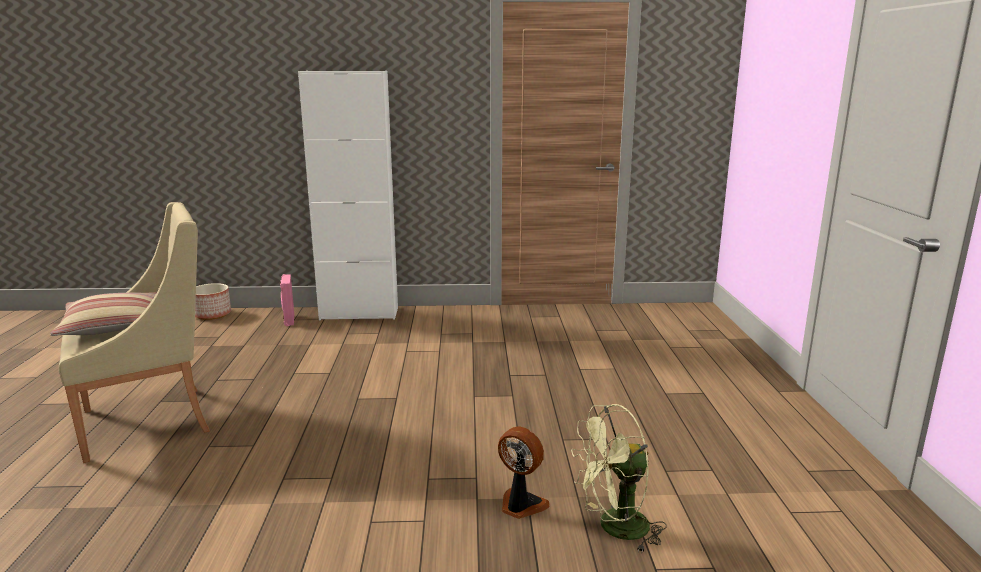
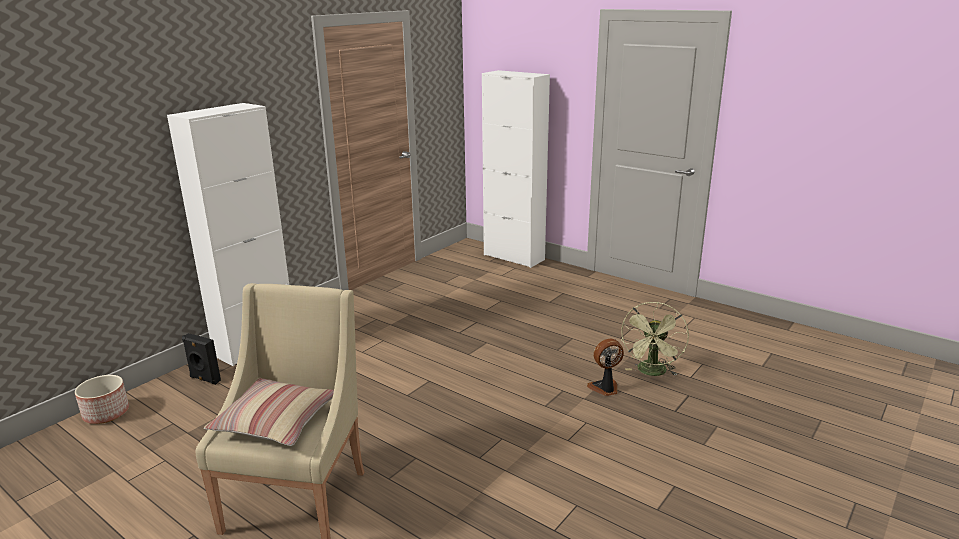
camera: 50 degrees left, 5 degrees up
pink speaker [280,274,294,326] -> black speaker [182,333,221,385]
none -> white cabinet [482,70,550,268]

